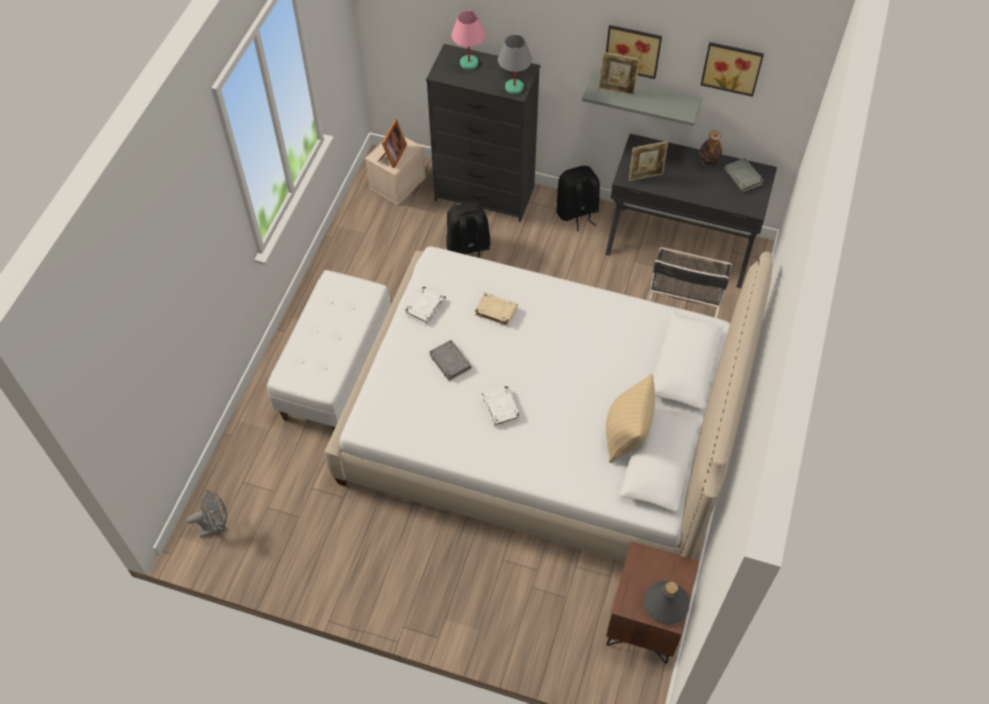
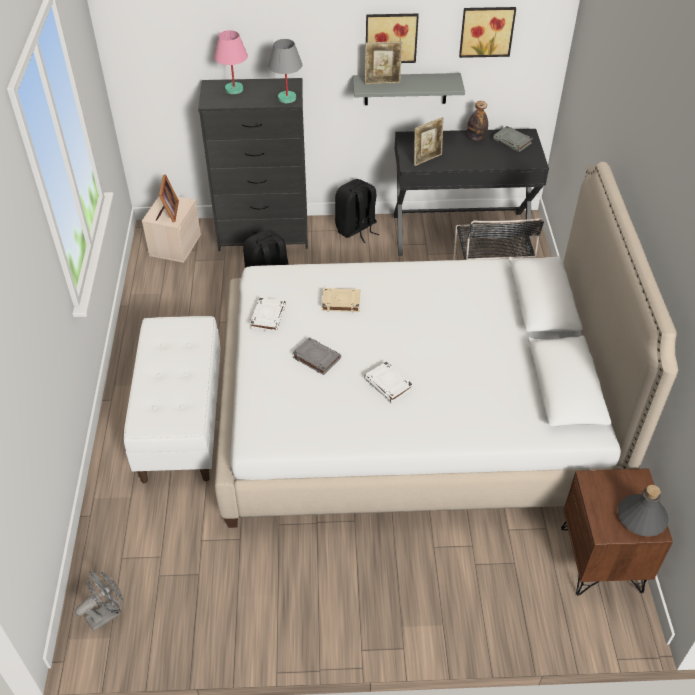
camera: 20 degrees left, 10 degrees down
beige pillow [606,374,655,463] -> none

